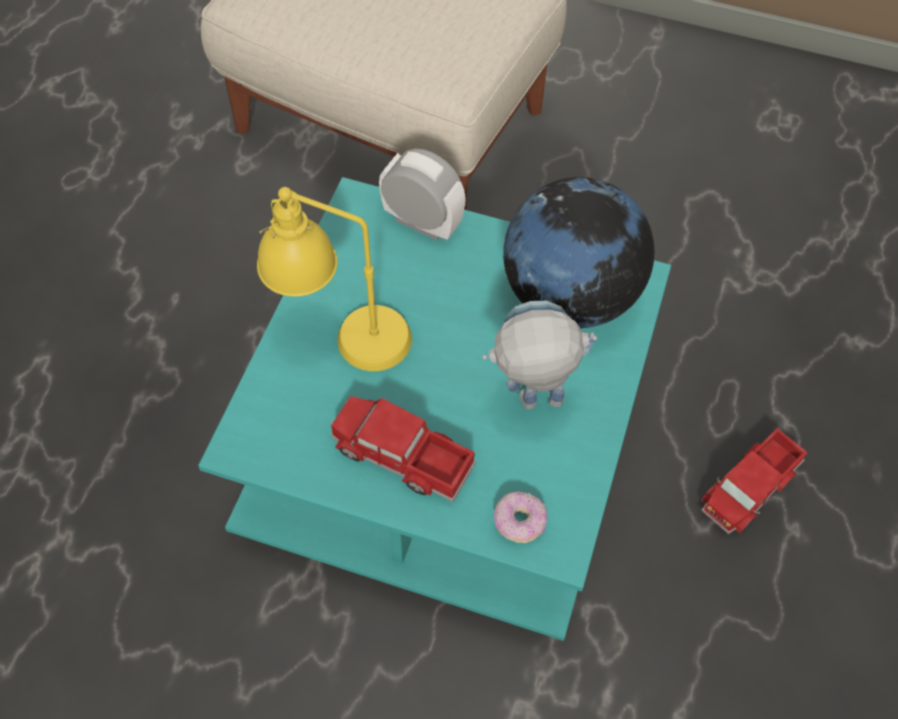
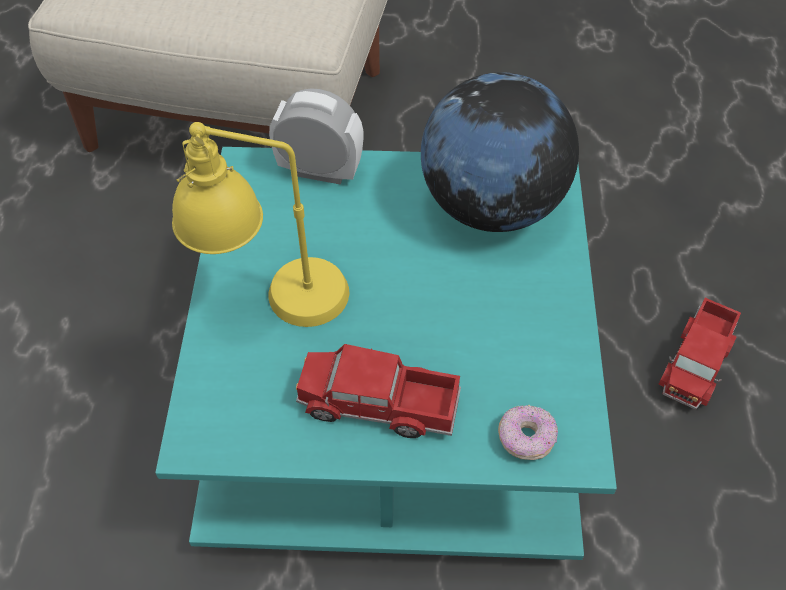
camera: 15 degrees left, 5 degrees down
toy robot [482,301,597,409] -> none

